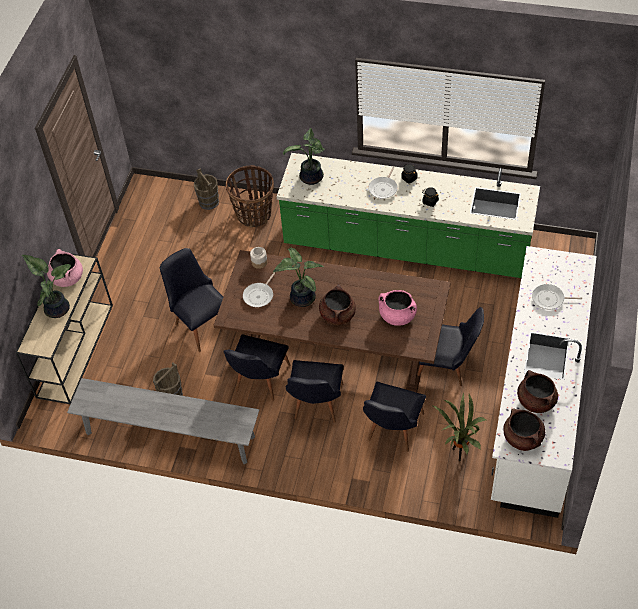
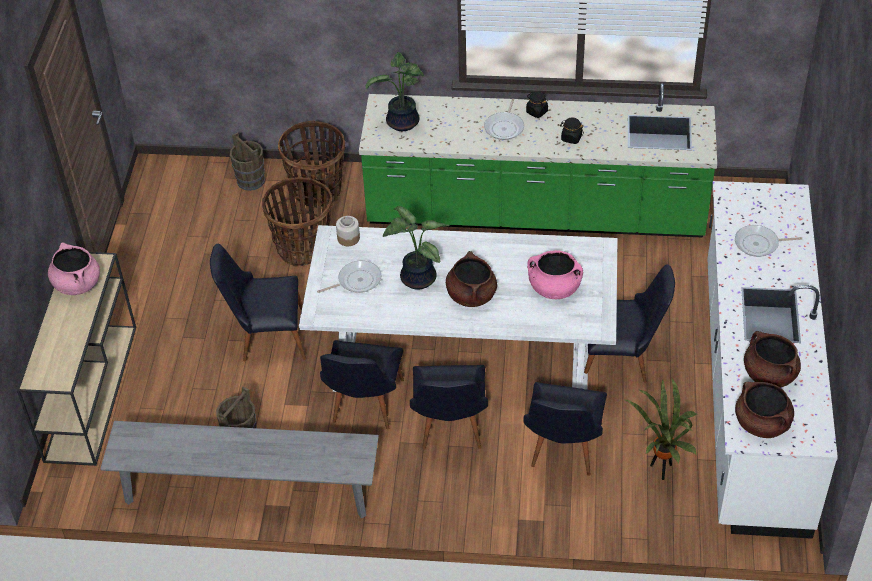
camera: 10 degrees left, 5 degrees down
potted plant [22,255,71,318] -> none
black chair [160,248,223,352] -> black chair turned 45 degrees counterclockwise [210,244,306,361]
brown dining table [214,250,451,393] -> white dining table [299,225,618,392]
frying pan [243,273,275,307] -> frying pan turned 135 degrees counterclockwise [317,261,382,293]
none -> basket [262,177,332,266]

